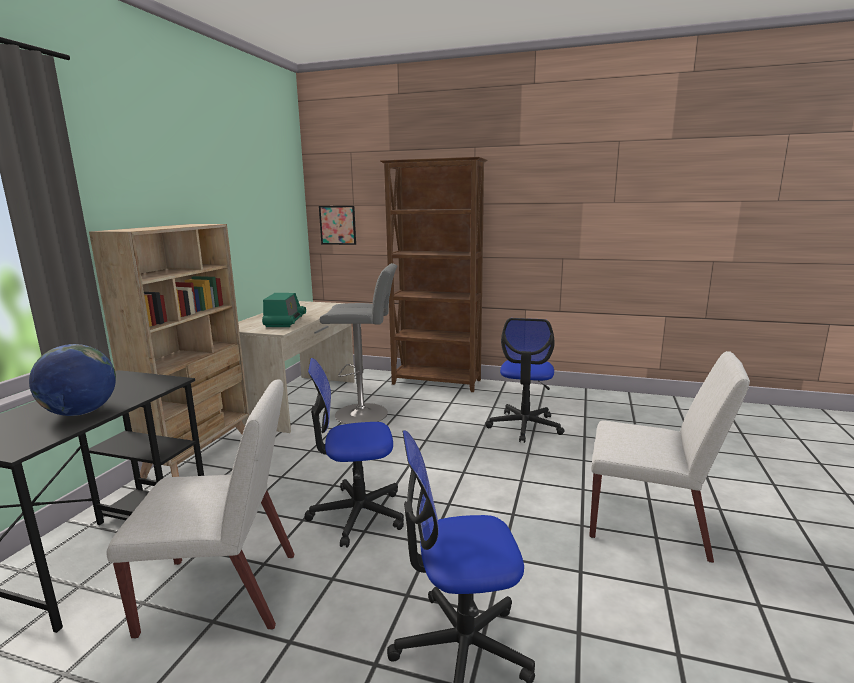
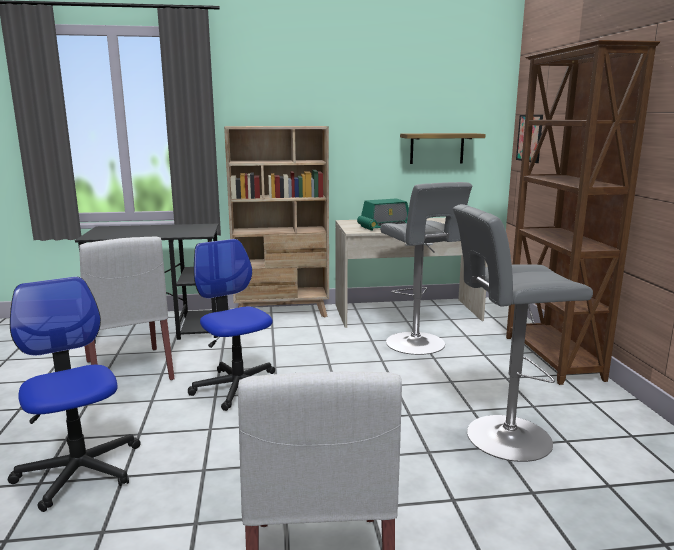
camera: 65 degrees right, 0 degrees up
globe [29,344,116,416] -> none
office chair [485,318,565,443] -> grey stool [453,204,593,462]
none -> shelf [400,133,485,164]

